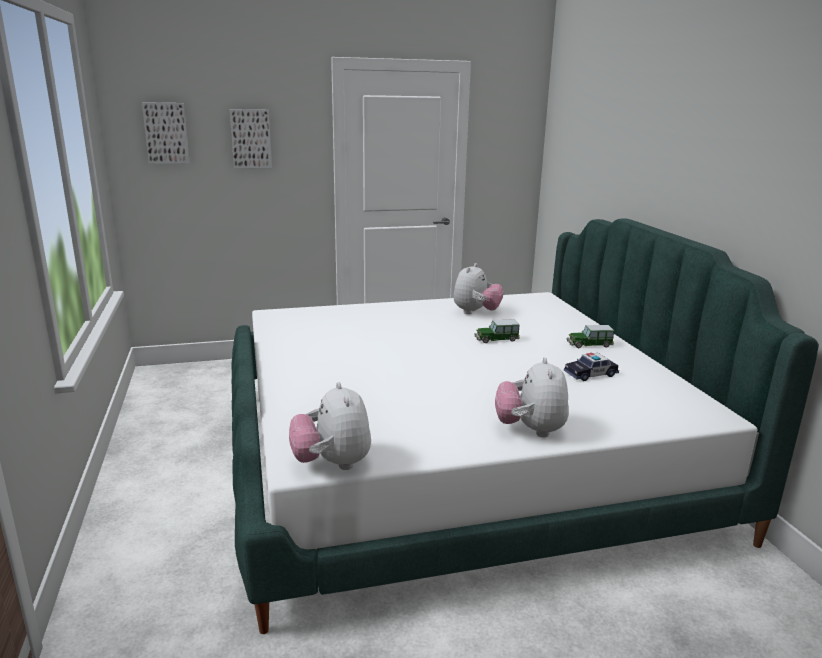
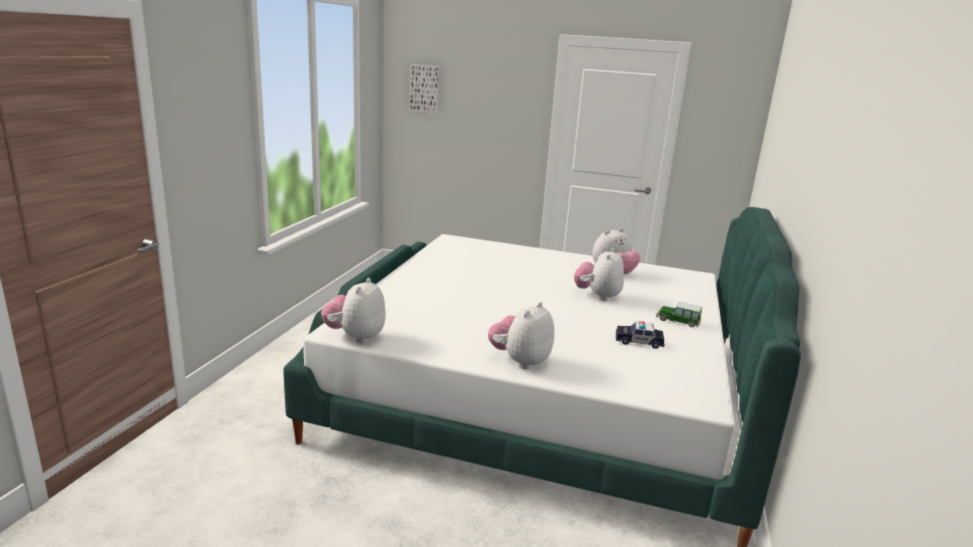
camera: 30 degrees right, 0 degrees up
picture [230,109,272,169] -> none
toy car [474,319,520,343] -> plush toy [574,248,624,301]

